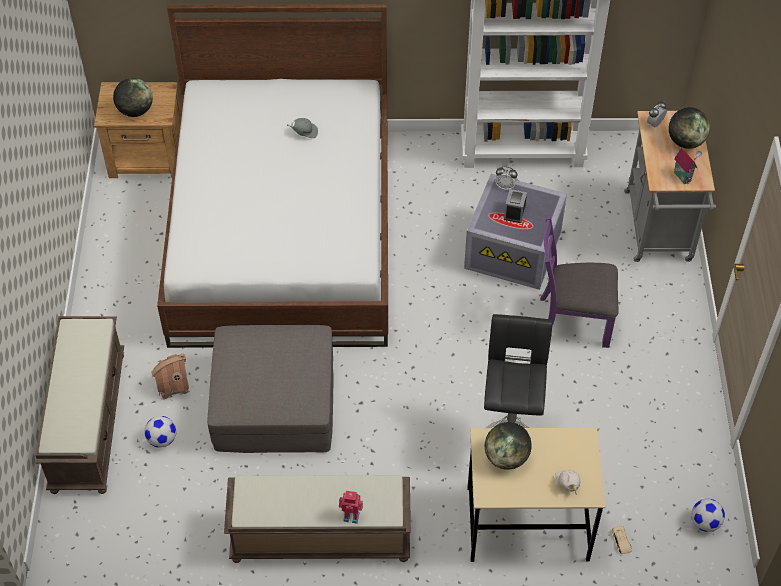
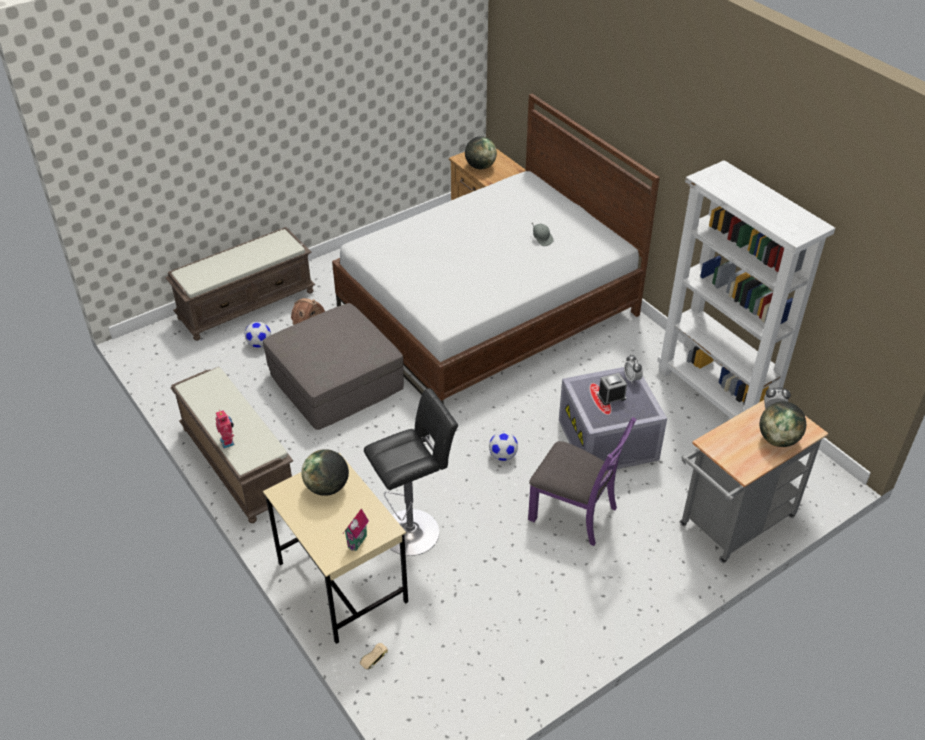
camera: 55 degrees right, 10 degrees down
purple chair [540,216,619,348] -> purple chair turned 150 degrees clockwise [528,417,637,546]
white cap [555,470,580,495] -> none
toy house [674,148,702,184] -> toy house moved to [343,508,369,551]
football [691,499,725,532] -> football moved to [489,432,518,461]

